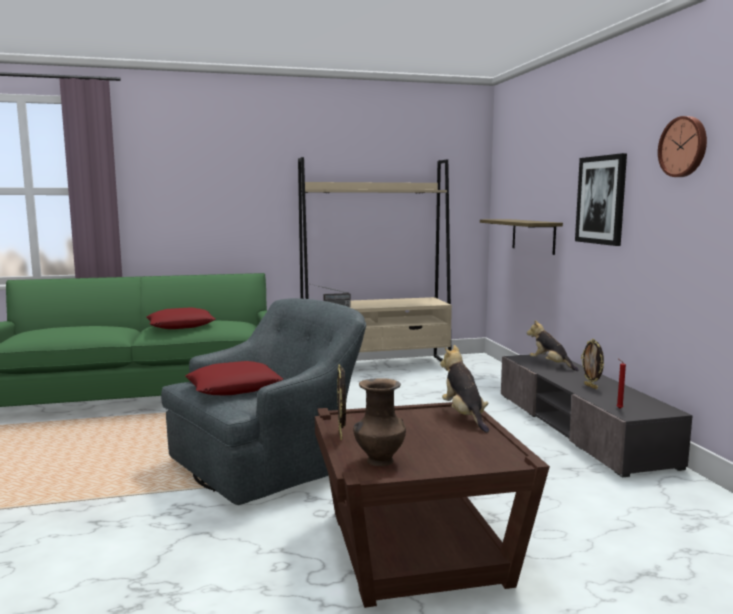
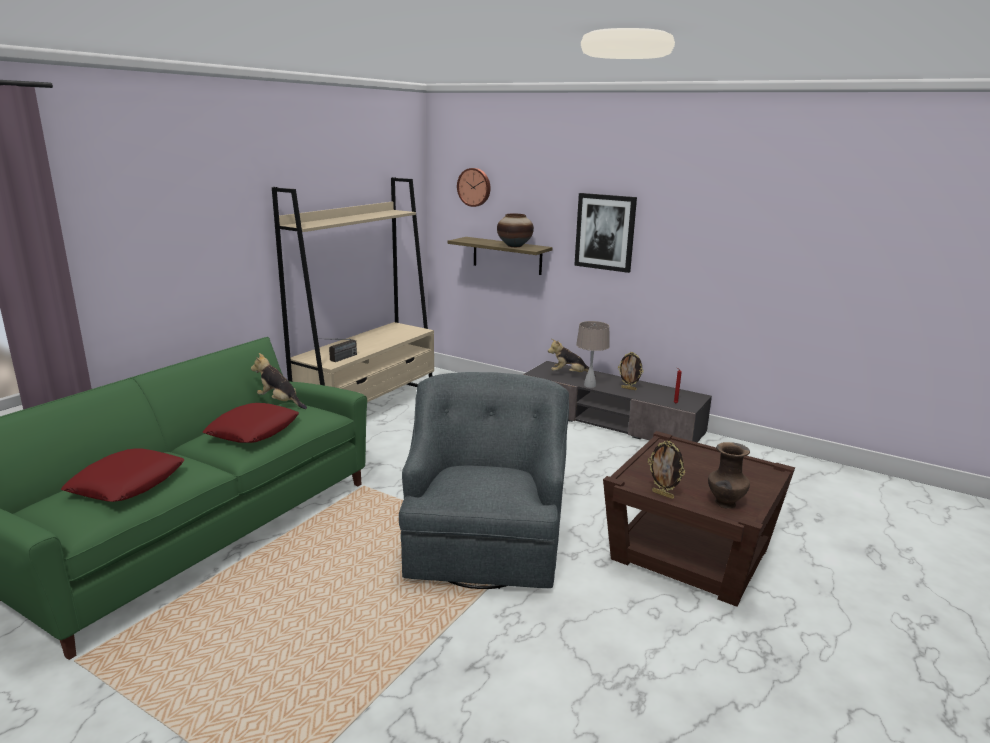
camera: 45 degrees left, 10 degrees up
red pillow [185,361,283,395] -> red pillow moved to [61,449,185,502]
plush toy [440,345,489,433] -> plush toy moved to [251,353,307,409]
wall clock [658,116,707,177] -> wall clock moved to [457,168,490,207]
none -> vase [497,213,534,247]
none -> beige table lamp [576,321,610,388]

